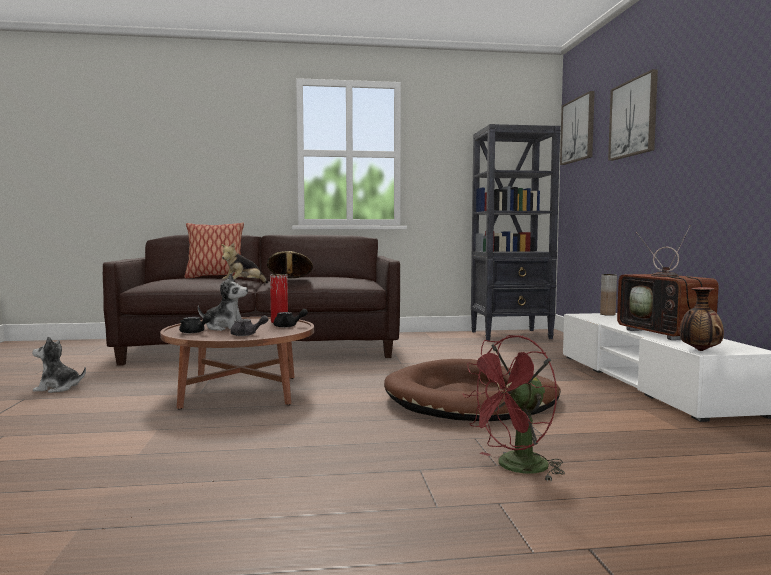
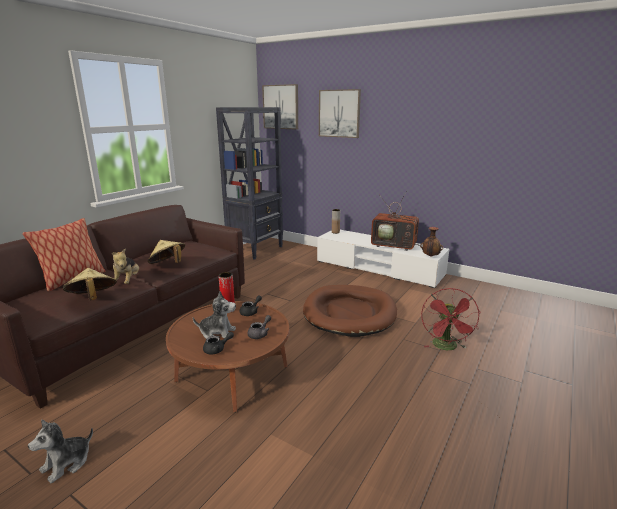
camera: 50 degrees left, 15 degrees up
plush toy [198,273,248,331] -> plush toy turned 45 degrees clockwise [193,291,236,339]
none -> beige hat [63,268,117,300]

